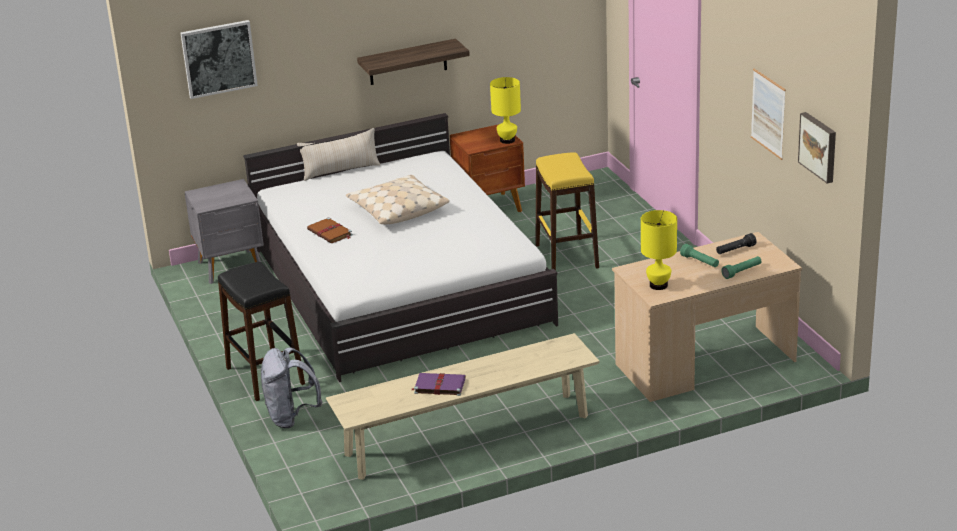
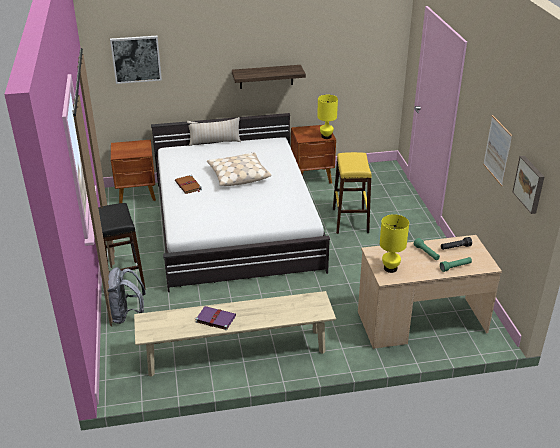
camera: 10 degrees right, 5 degrees up
grey nightstand [185,179,264,284] -> brown nightstand [111,140,156,203]

